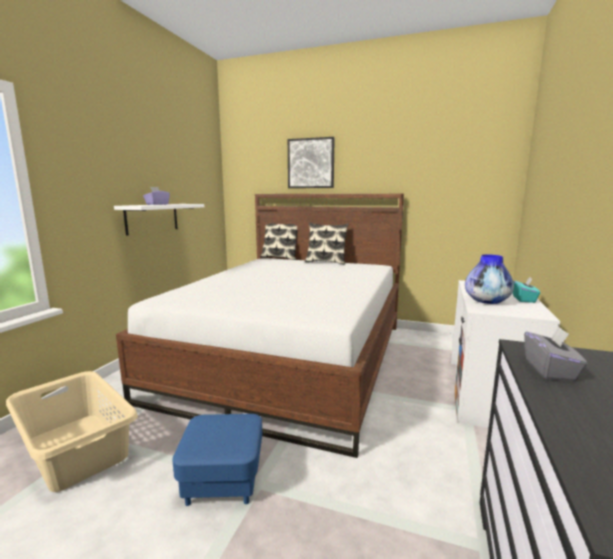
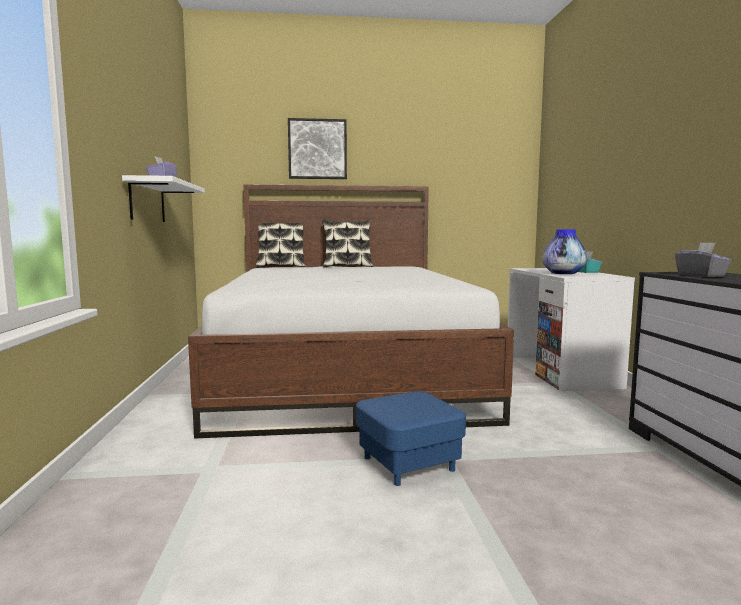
camera: 25 degrees left, 5 degrees down
beige laundry basket [6,371,138,492] -> none

